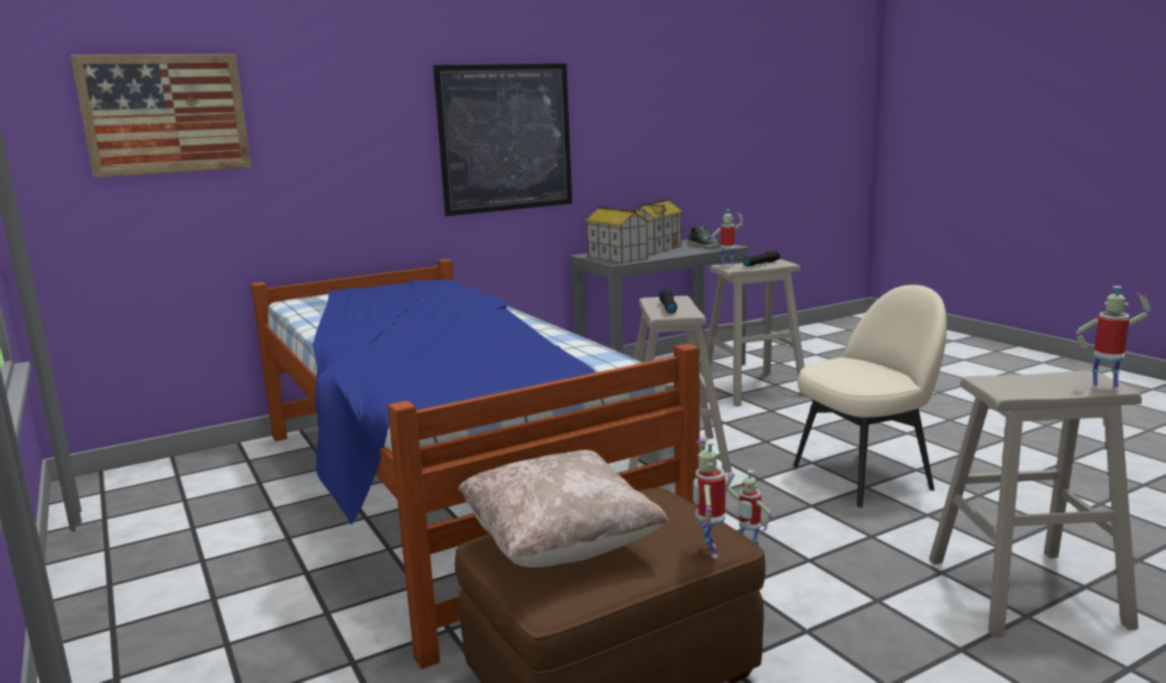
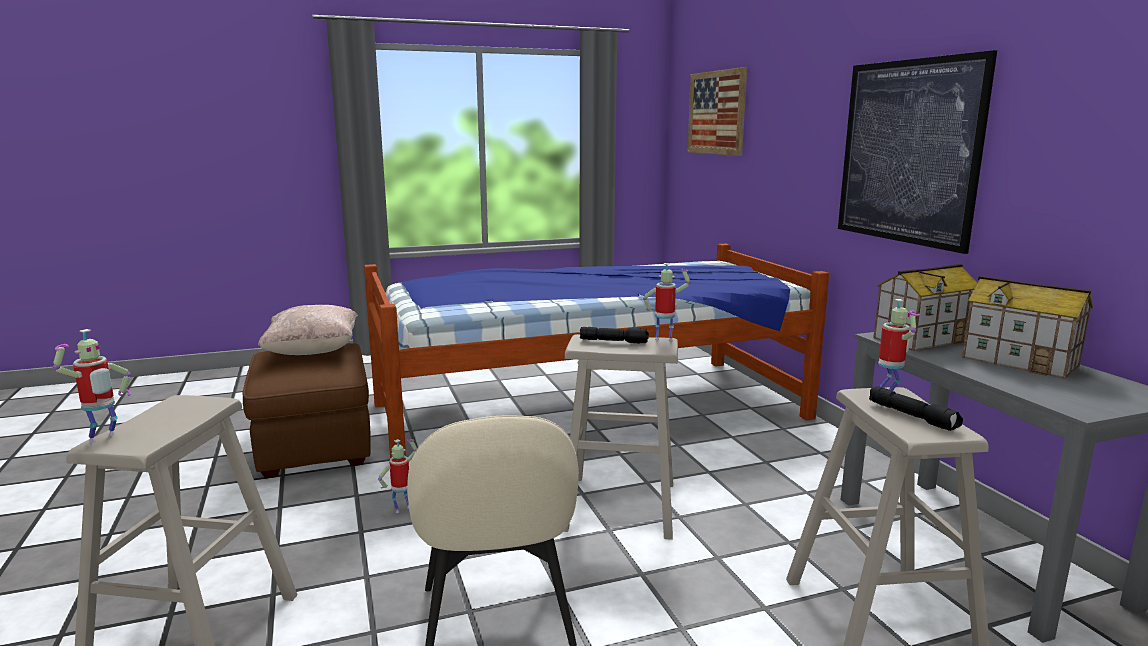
camera: 100 degrees right, 0 degrees up
shoe [689,226,721,248] -> none
toy robot [693,440,726,558] -> toy robot moved to [643,263,691,341]

